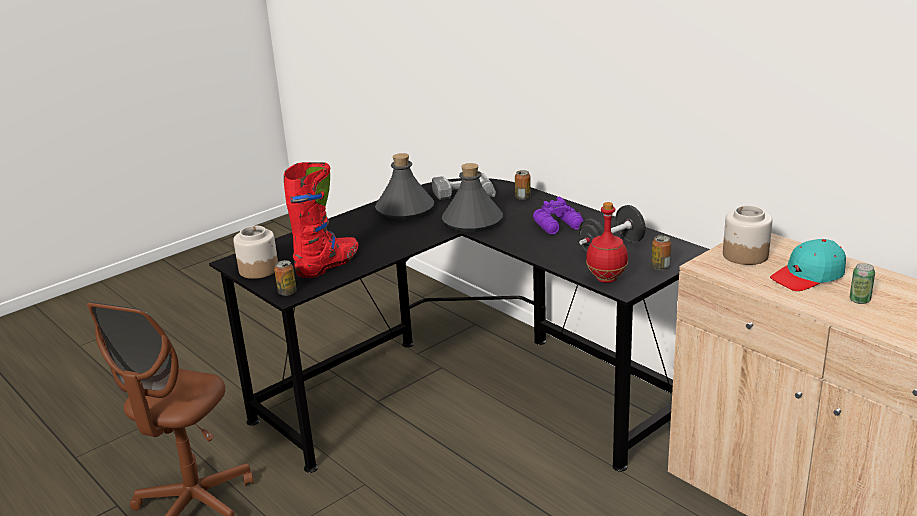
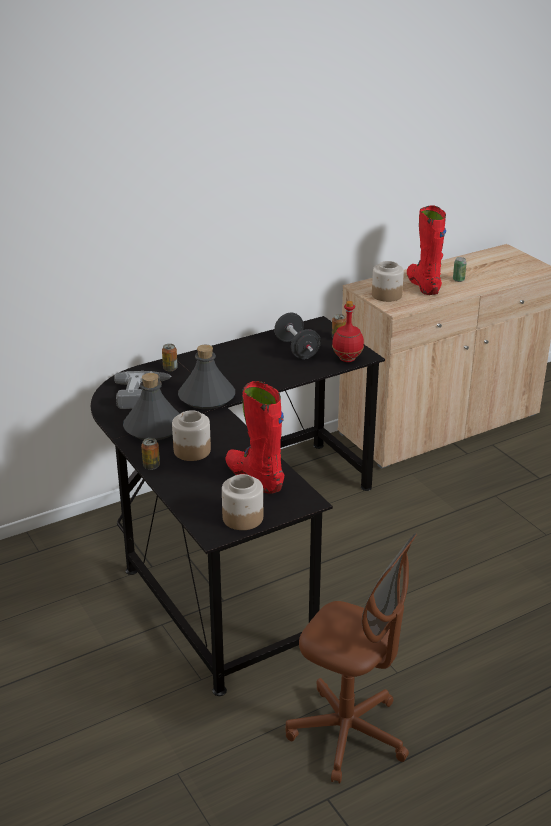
camera: 80 degrees left, 5 degrees up
can [274,260,297,296] -> can moved to [141,438,160,470]
purple binoculars [533,197,584,234] -> none
turquoise cap [770,239,846,291] -> red boot [407,205,446,295]
none -> jar [172,410,211,461]

